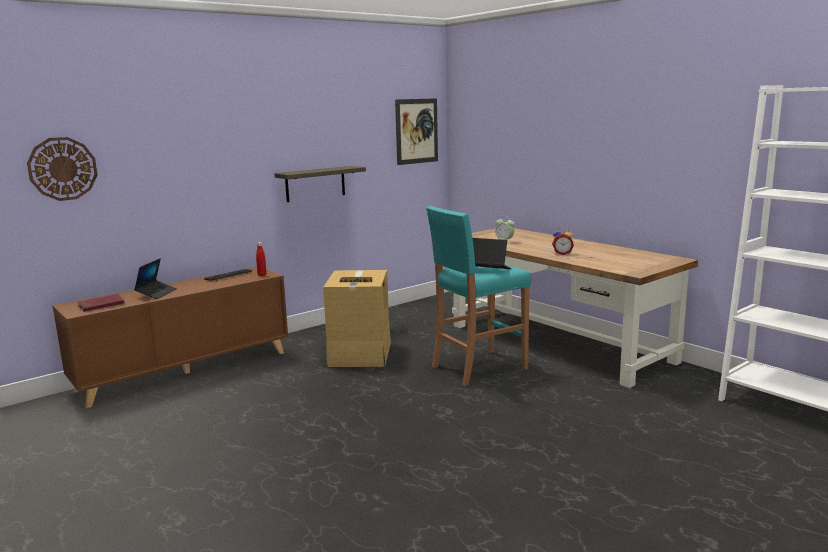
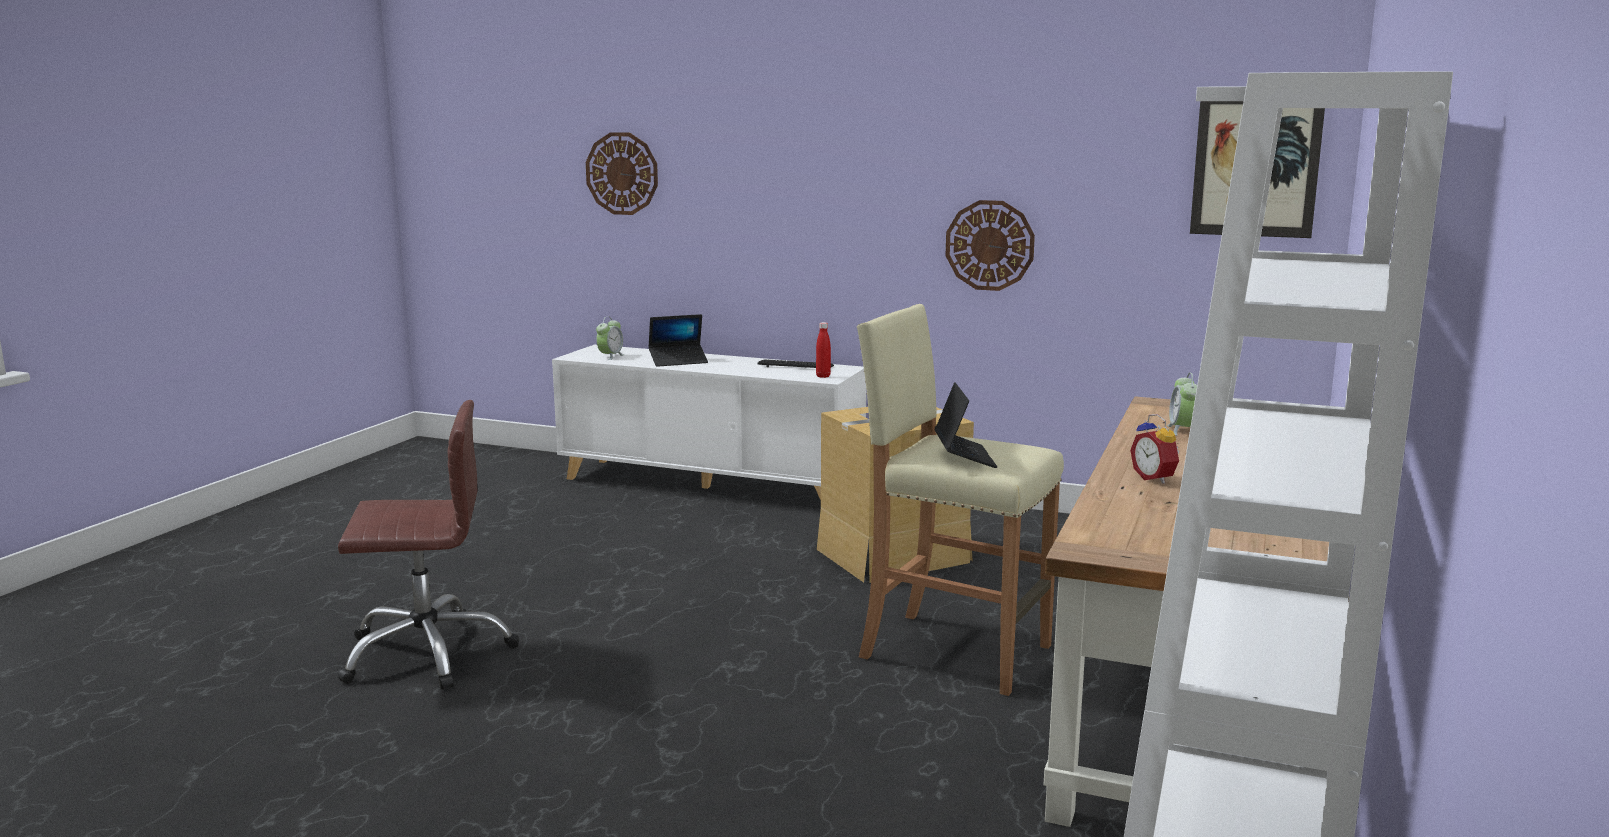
camera: 60 degrees right, 0 degrees up
brown cabinet [52,267,288,408] -> white cabinet [552,345,866,500]
red book [78,294,125,312] -> alarm clock [596,316,623,360]
shelf [274,166,366,202] -> wall clock [946,200,1035,291]
turquoise stool [426,206,531,386] -> beige stool [857,304,1064,696]
none -> brown office chair [338,400,519,690]

